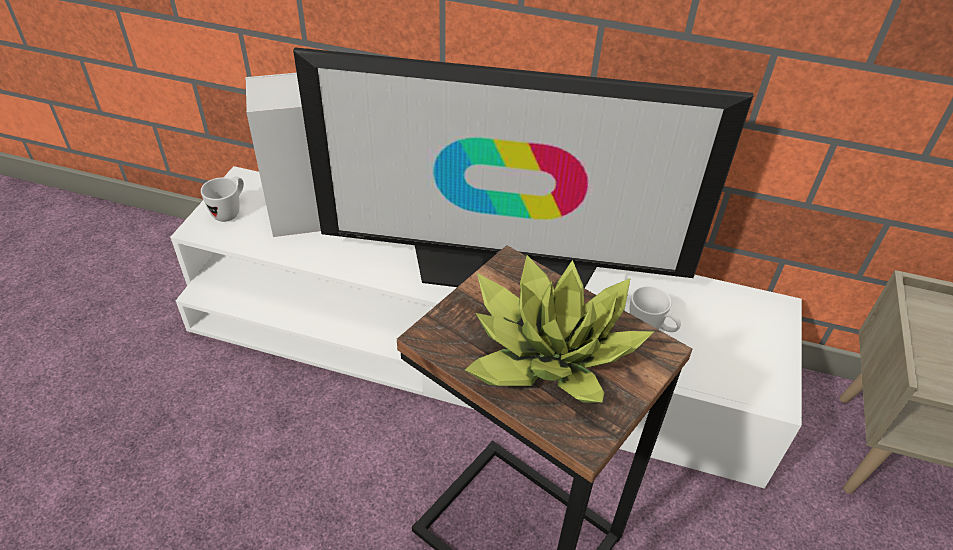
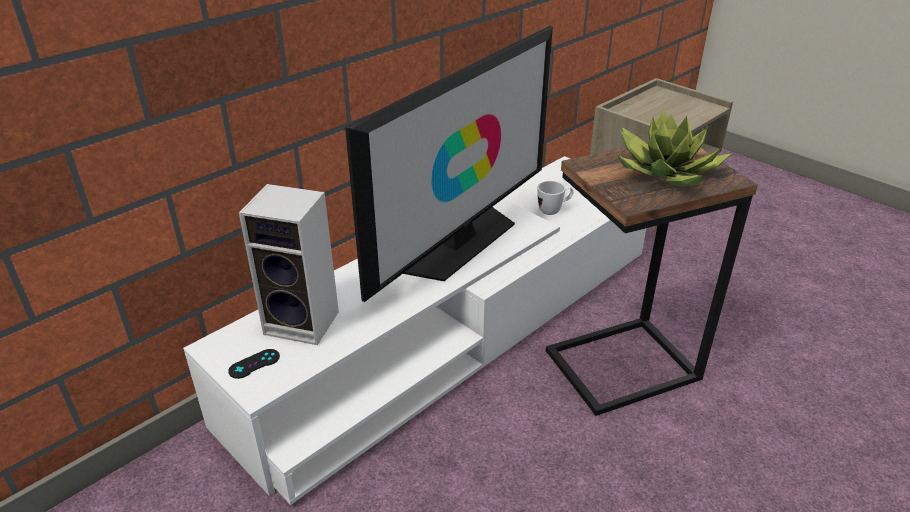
camera: 60 degrees left, 10 degrees down
white mug [201,177,244,222] -> black game controller [228,349,280,379]

